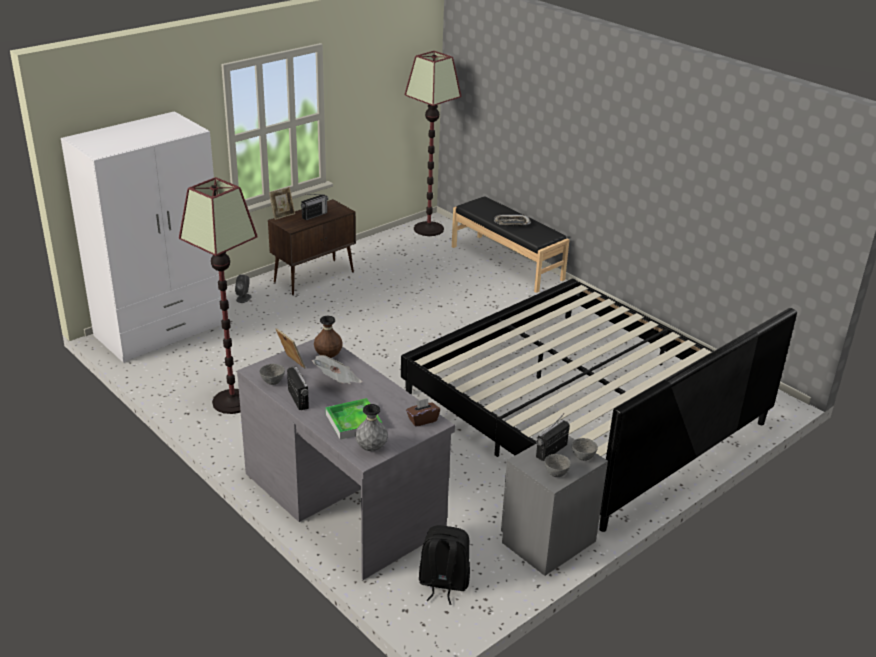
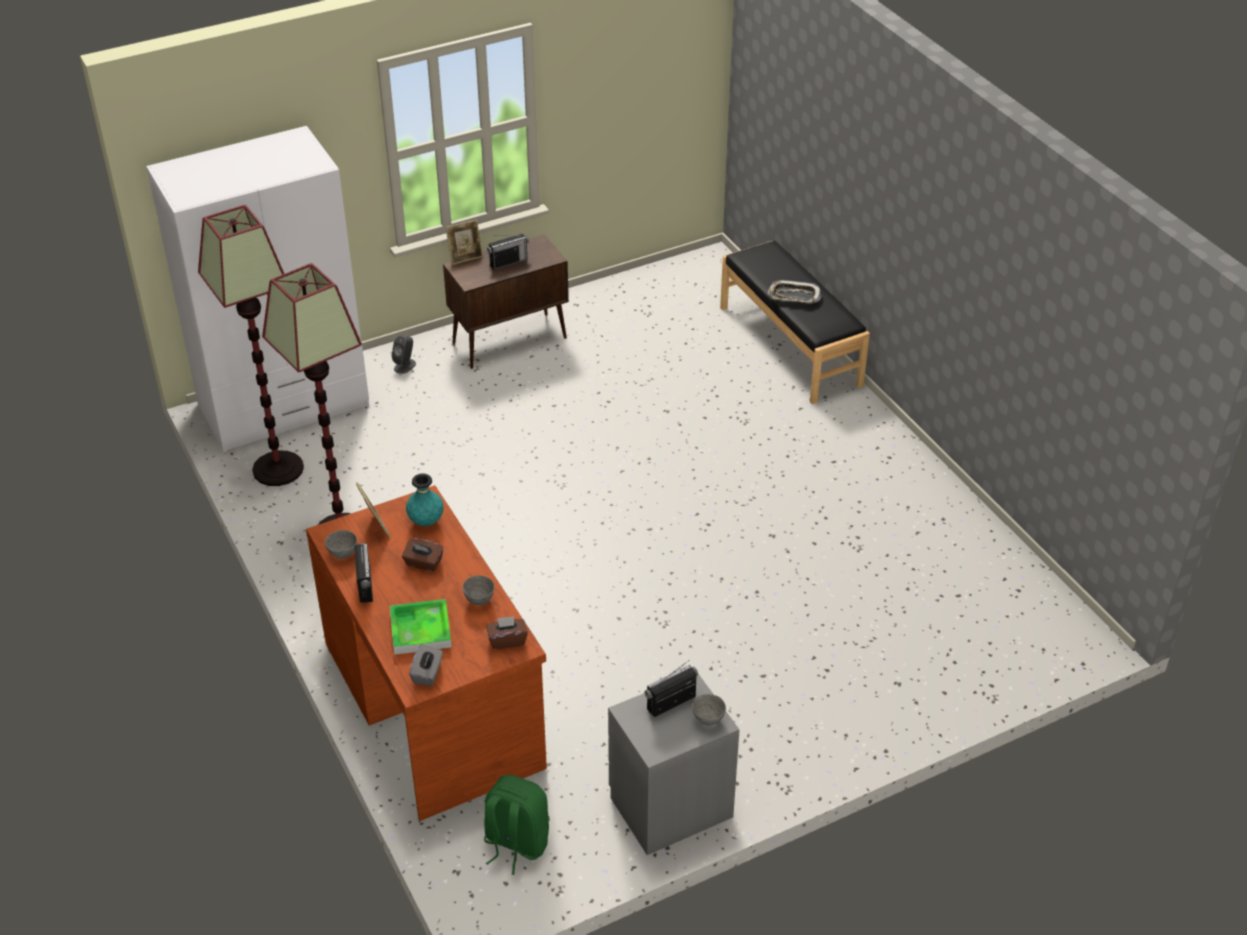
camera: 15 degrees right, 10 degrees up
grey desk [237,339,455,580] -> brown desk [306,485,547,821]
newspaper [312,355,362,384] -> brown tissue box [402,538,444,572]
brown vase [314,316,343,358] -> turquoise vase [406,473,444,526]
grey vase [355,404,388,451] -> grey tissue box [409,644,443,686]
bed [401,279,797,532] -> none
floor lamp [405,51,461,236] -> floor lamp moved to [198,205,304,486]
black backpack [419,525,470,605] -> green backpack [484,775,549,875]
grey bowl [545,454,571,477] -> grey bowl moved to [462,575,495,605]

